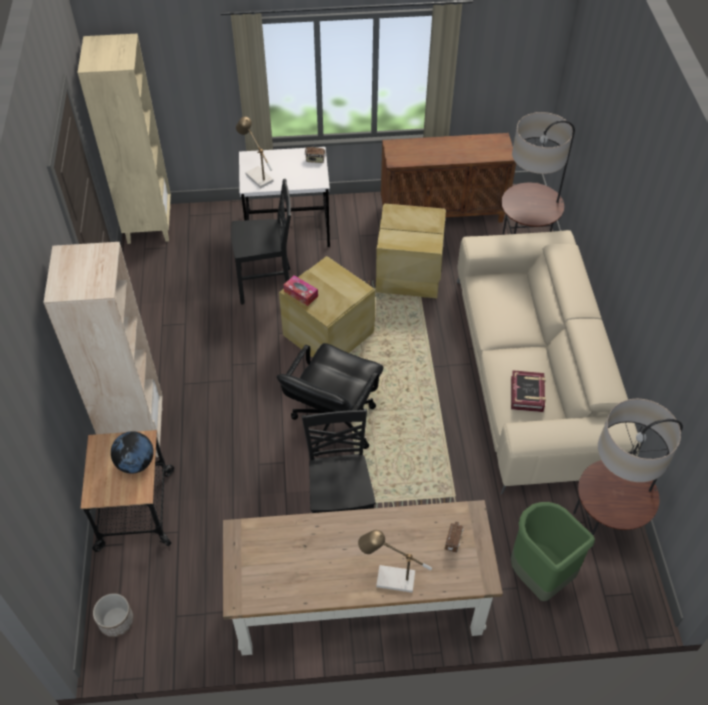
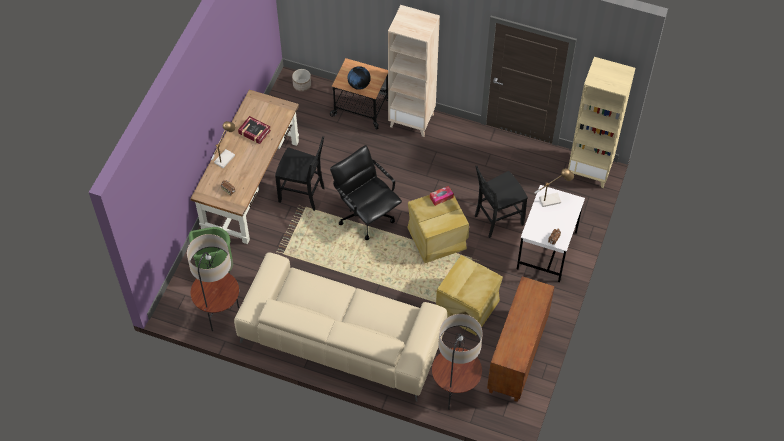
camera: 115 degrees right, 5 degrees up
black chair [231,179,291,305] -> black chair turned 45 degrees clockwise [475,166,528,238]
book [511,370,546,412] -> book moved to [238,116,271,144]

